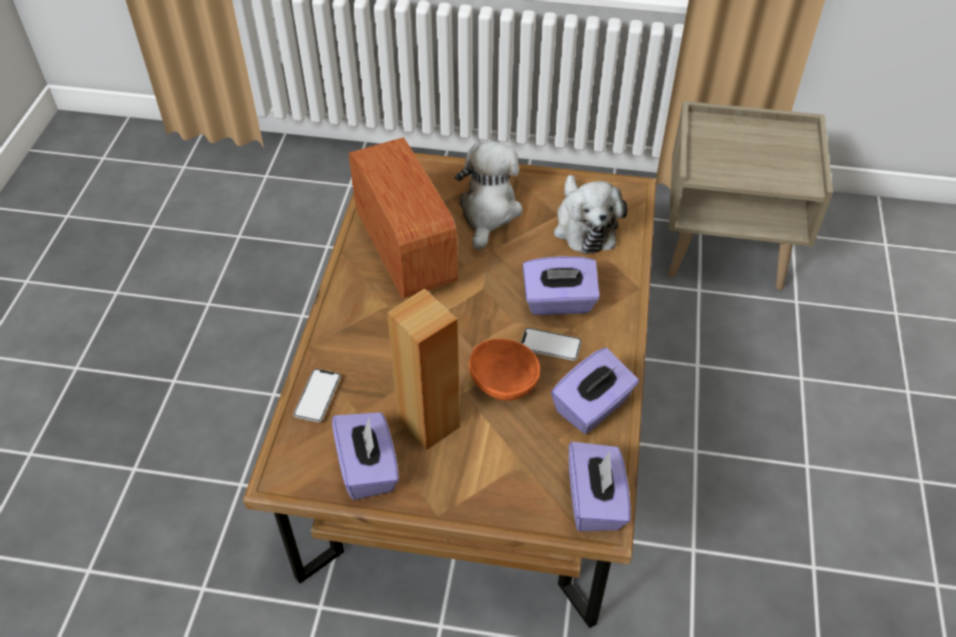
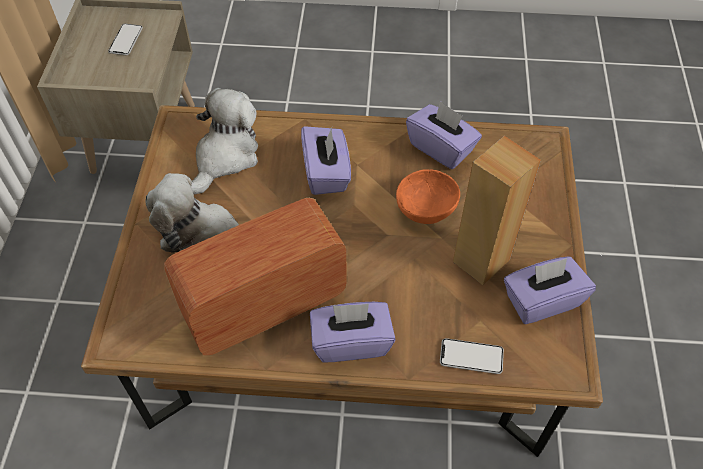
camera: 95 degrees left, 5 degrees up
phone [521,328,582,361] -> phone moved to [108,24,143,55]
plush toy [554,175,628,254] -> plush toy turned 45 degrees counterclockwise [191,88,258,194]
purple tissue box [569,442,631,531] -> purple tissue box moved to [310,302,396,362]

